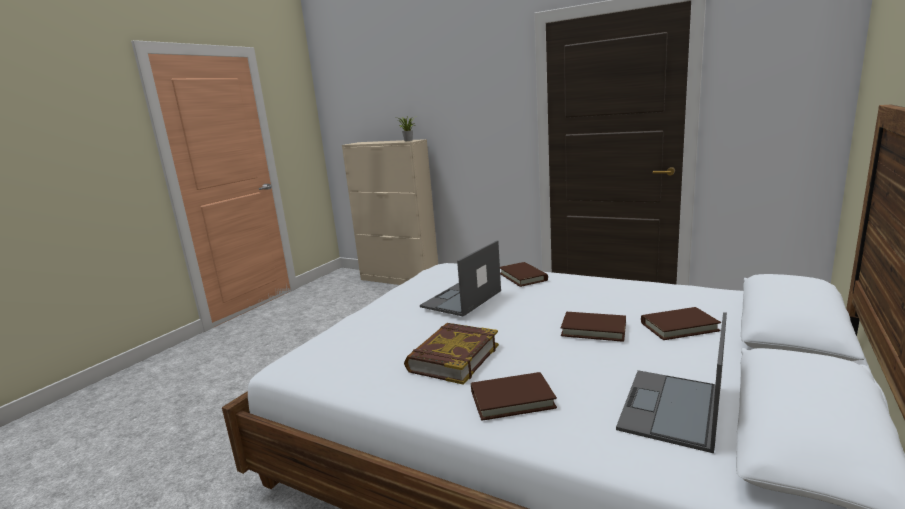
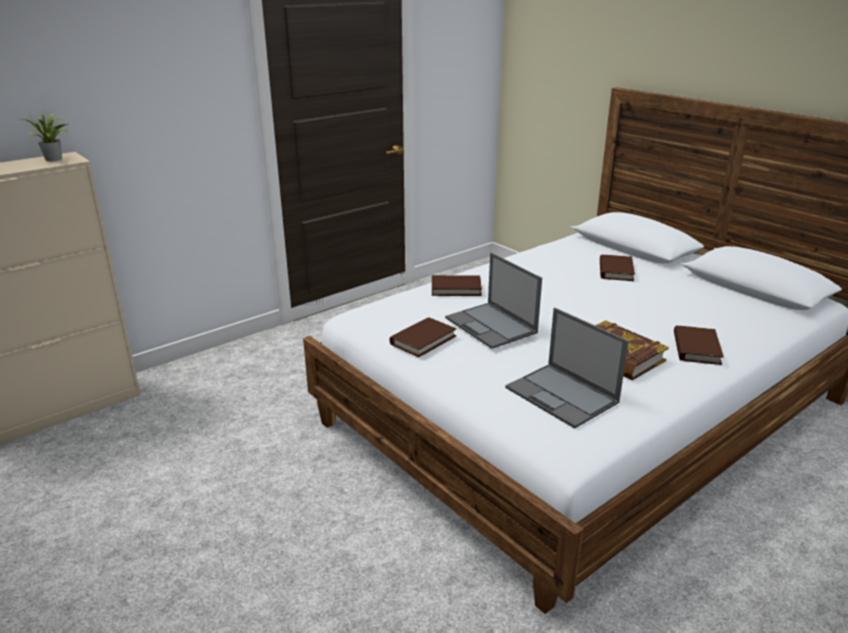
camera: 70 degrees left, 10 degrees up
brown book [561,312,626,342] -> brown book moved to [389,317,456,357]
laptop [616,312,727,453] -> laptop moved to [505,308,629,428]

